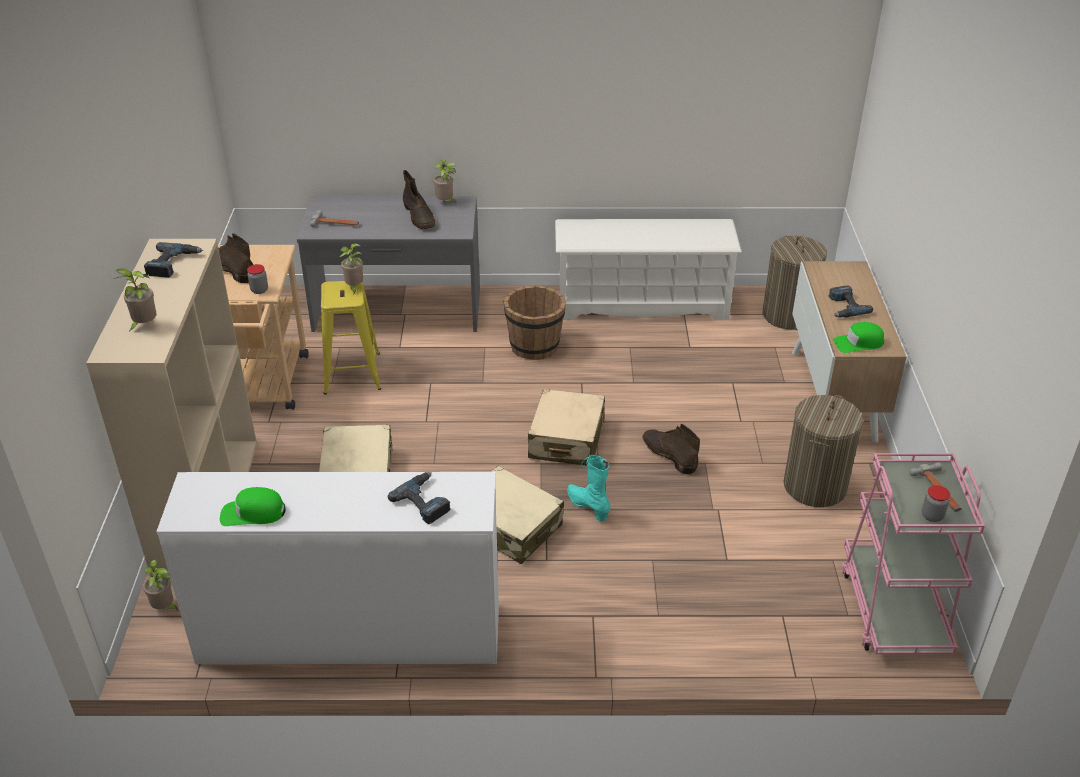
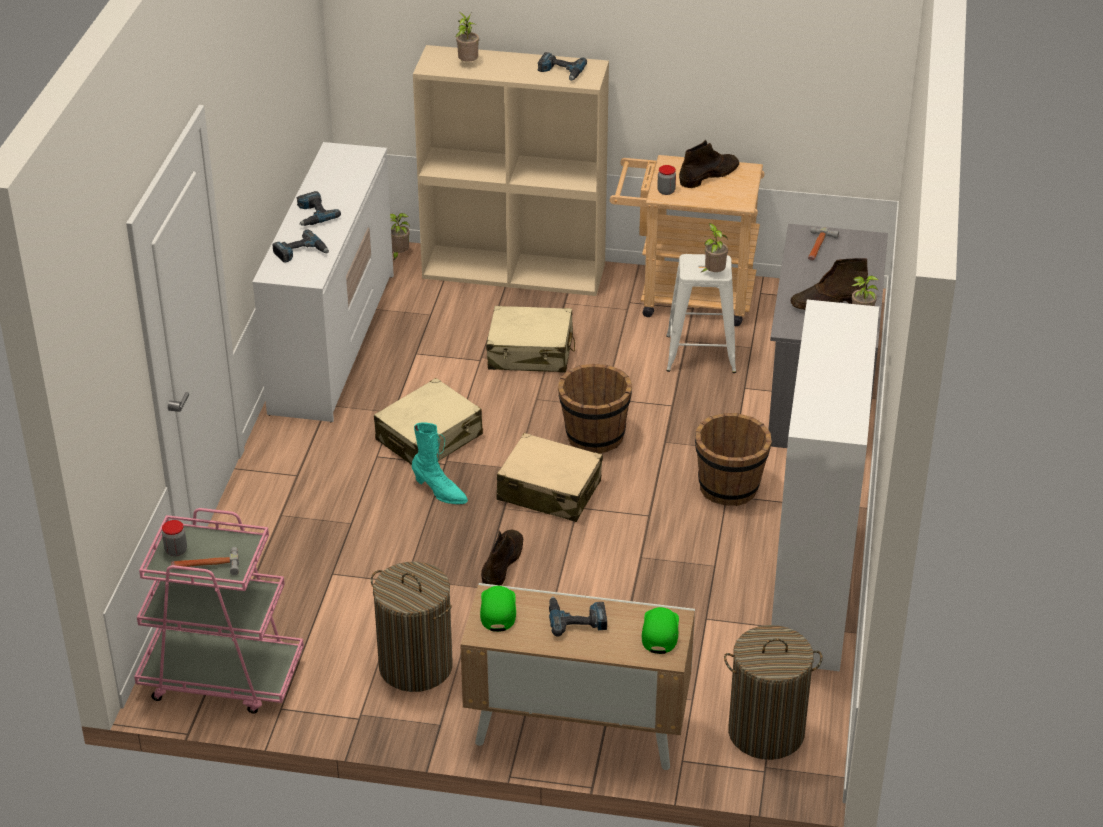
camera: 100 degrees right, 0 degrees up
green cap [220,487,285,526] -> green cap moved to [642,607,679,654]
yellow stool [321,281,381,395] -> white stool [666,254,736,373]
white shoe rack [555,219,742,320] -> white bookcase [771,300,879,671]
turquoise boot [567,455,611,521] -> turquoise boot turned 60 degrees clockwise [412,422,468,504]
brown boot [642,424,700,475] -> brown boot turned 45 degrees counterclockwise [481,530,523,586]
none -> power drill [296,191,341,226]
none -> brown bucket [558,364,632,453]

